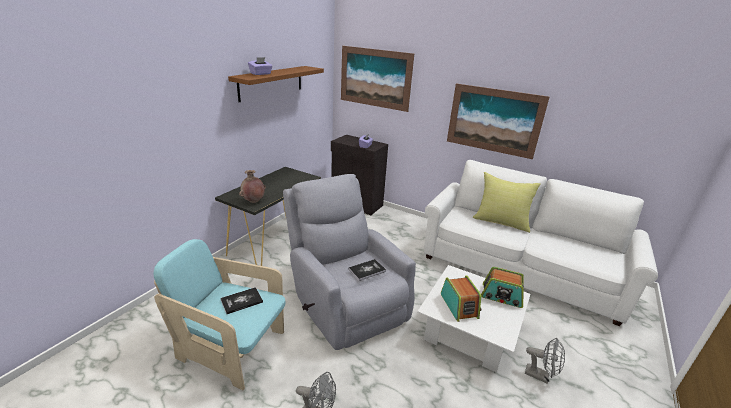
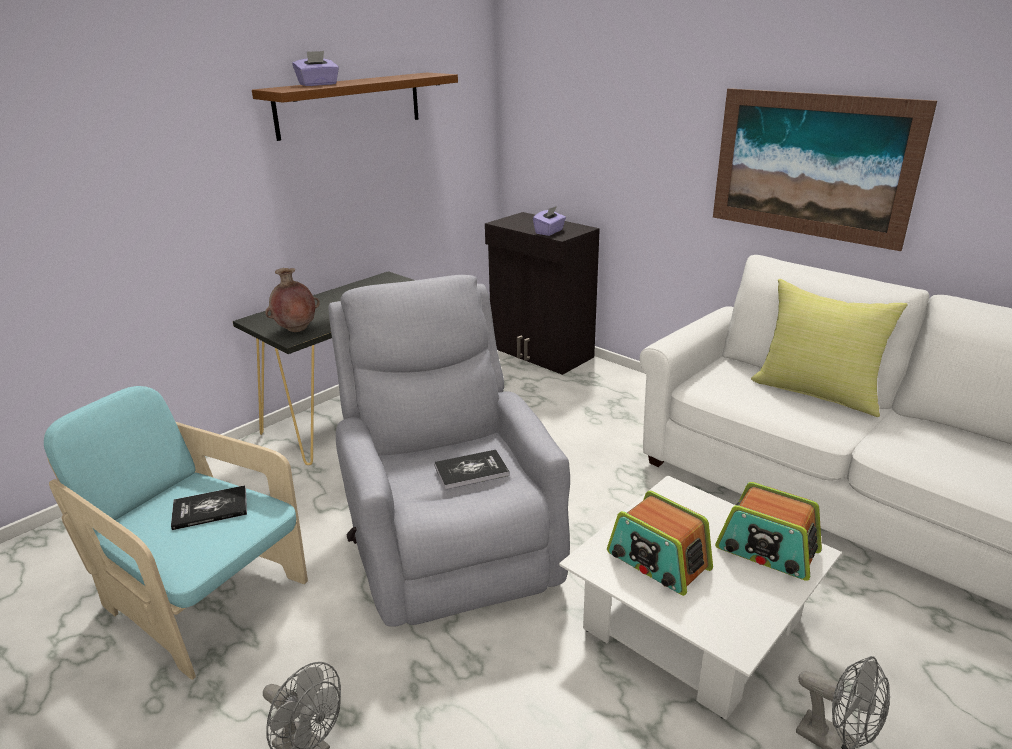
camera: 15 degrees right, 0 degrees up
picture [341,46,414,112] -> none
radio [441,275,481,322] -> radio turned 135 degrees clockwise [607,491,713,596]

